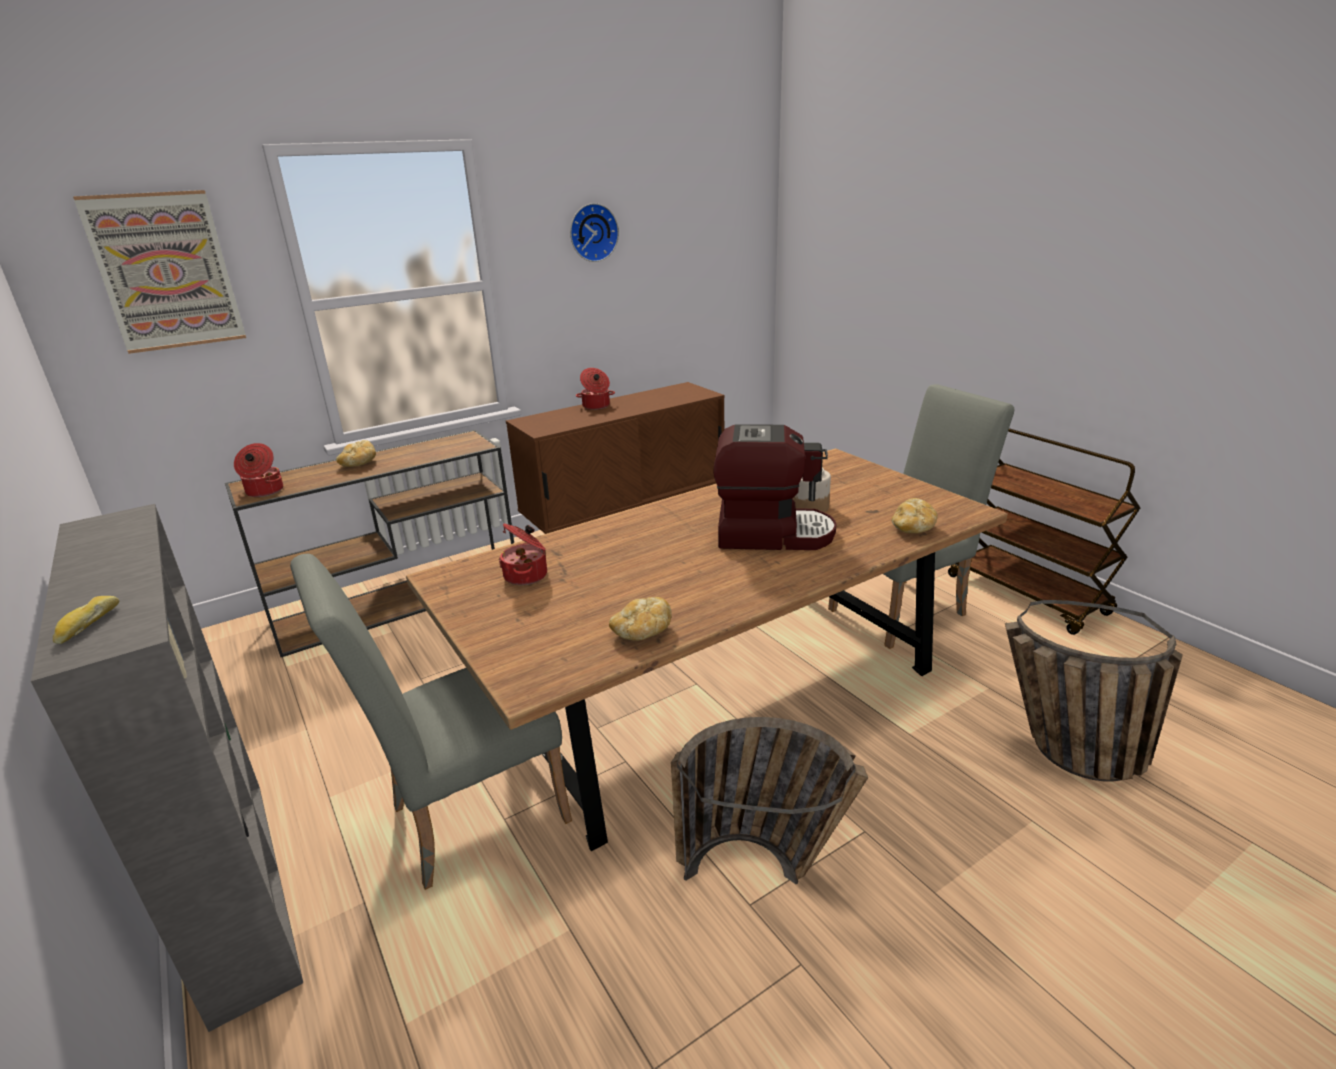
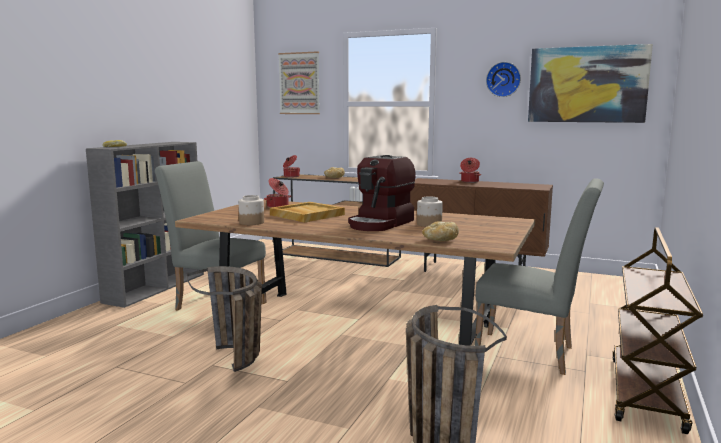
camera: 55 degrees right, 15 degrees down
bread [609,597,672,641] -> jar [239,195,264,225]
coffee machine [713,424,836,550] -> coffee machine turned 60 degrees clockwise [348,155,416,231]
none -> beige tray [270,202,345,223]
none -> picture [528,44,653,123]

